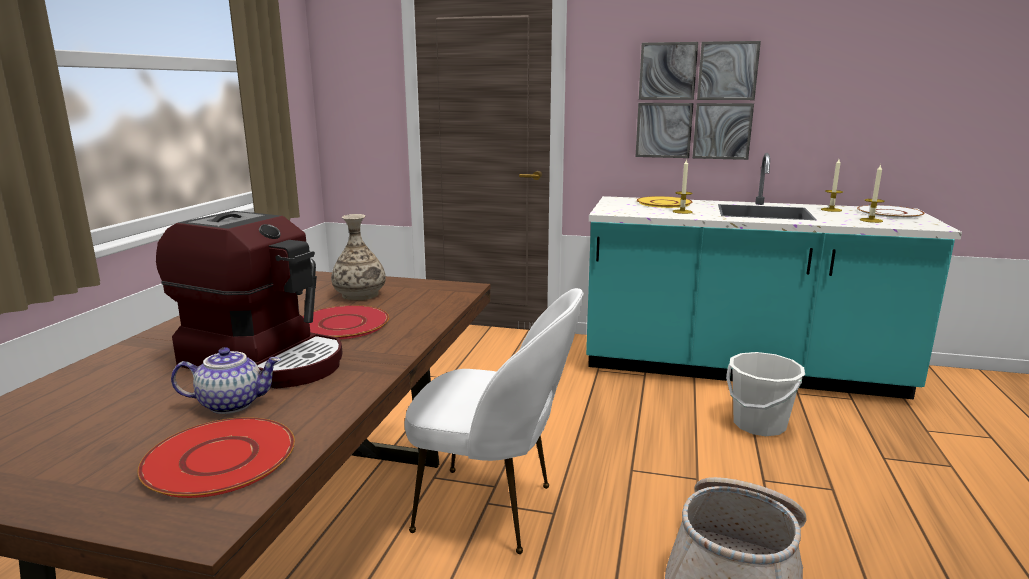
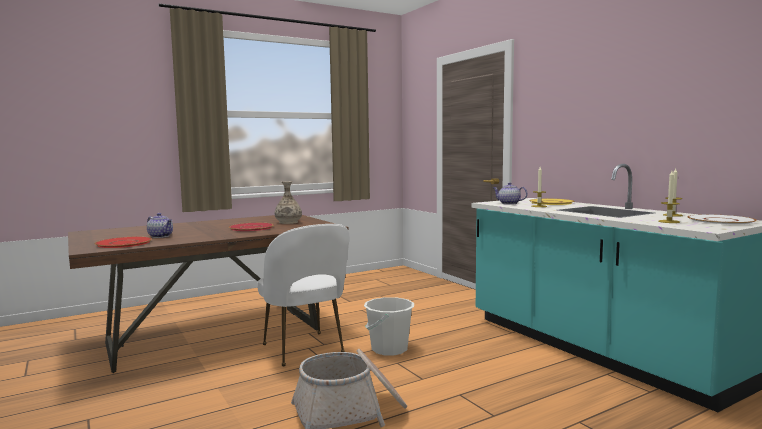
camera: 45 degrees right, 10 degrees down
coffee machine [156,211,343,389] -> none
picture [635,41,761,160] -> none
white bucket [726,352,805,436] -> white bucket moved to [364,297,414,356]
none -> teapot [493,182,527,205]

